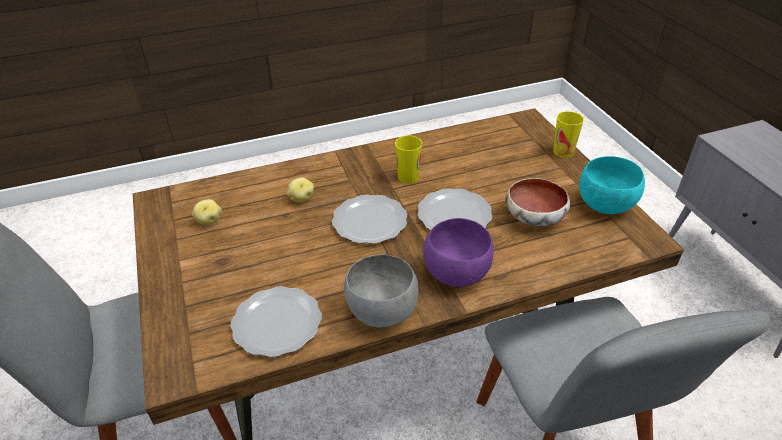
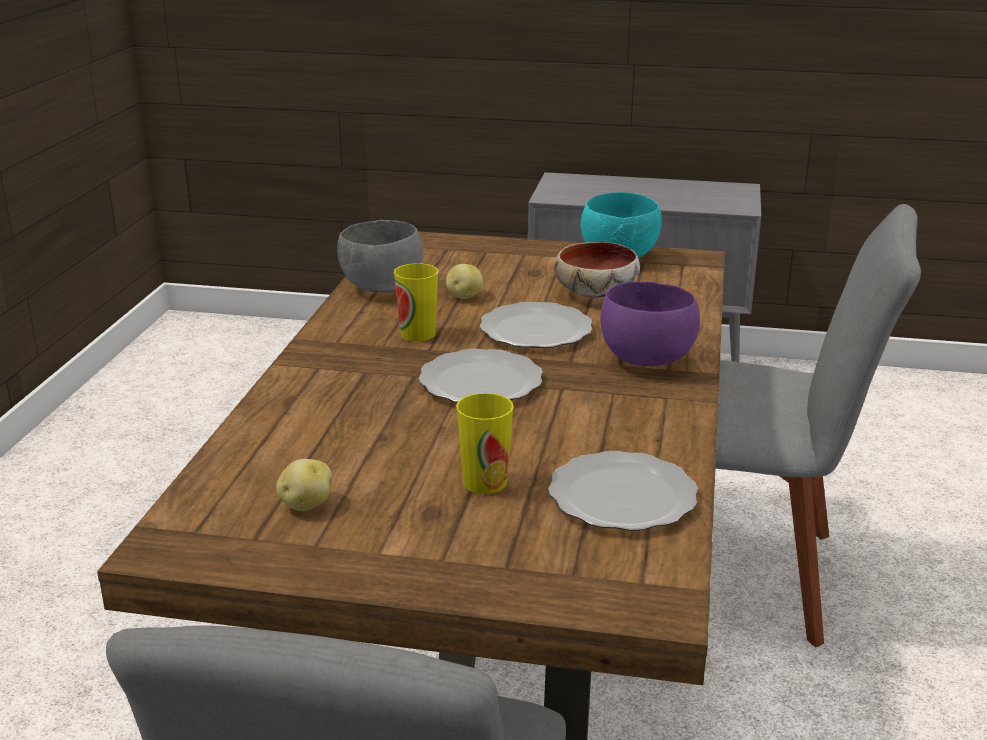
camera: 60 degrees left, 15 degrees down
potato [287,177,314,202] -> potato moved to [446,264,483,299]
grey bowl [344,254,419,327] -> grey bowl moved to [338,220,424,293]
cup [553,111,584,158] -> cup moved to [456,393,514,494]

